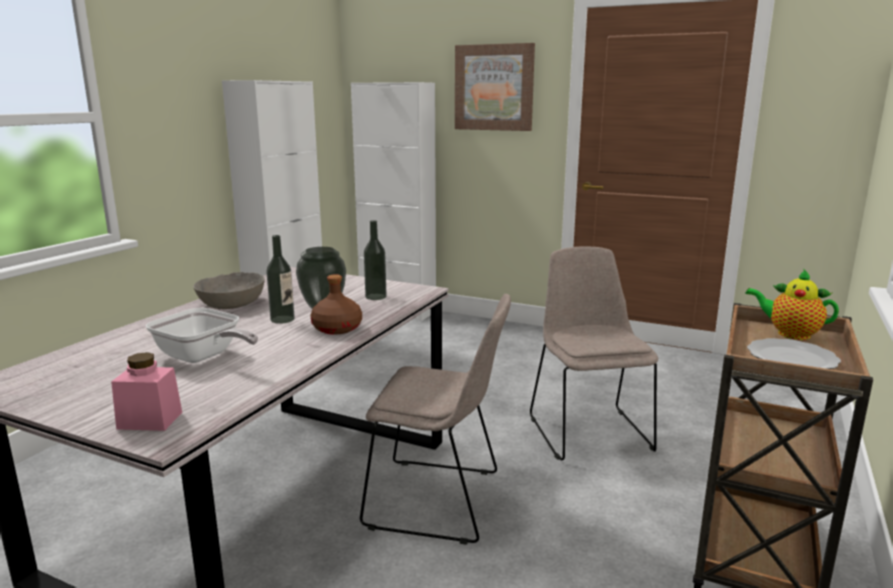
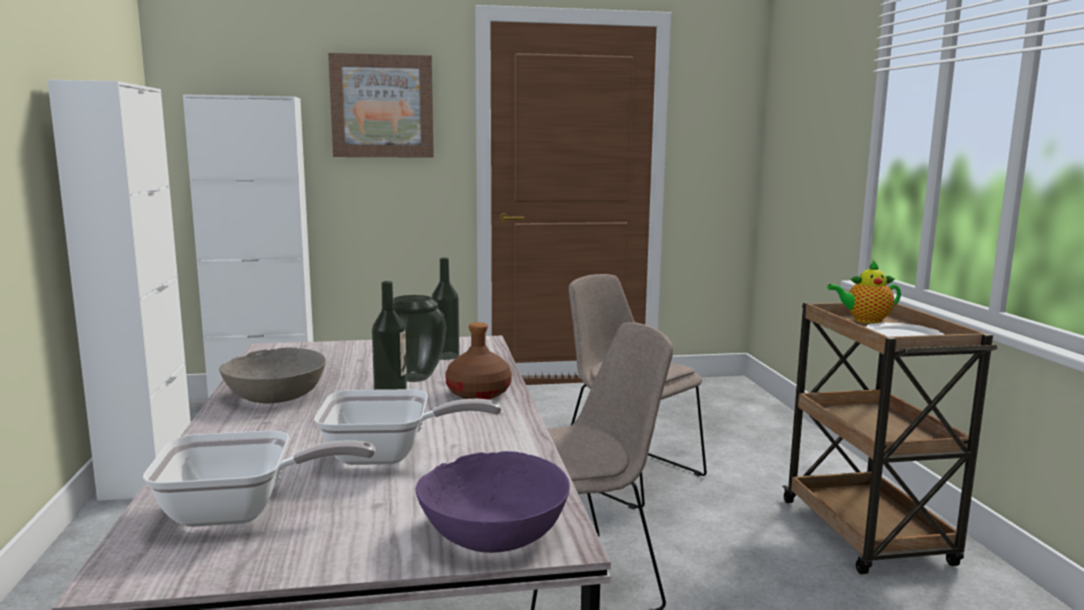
camera: 35 degrees left, 5 degrees down
pink jar [111,352,182,431] -> purple bowl [416,451,570,553]
none -> frying pan [143,430,375,527]

